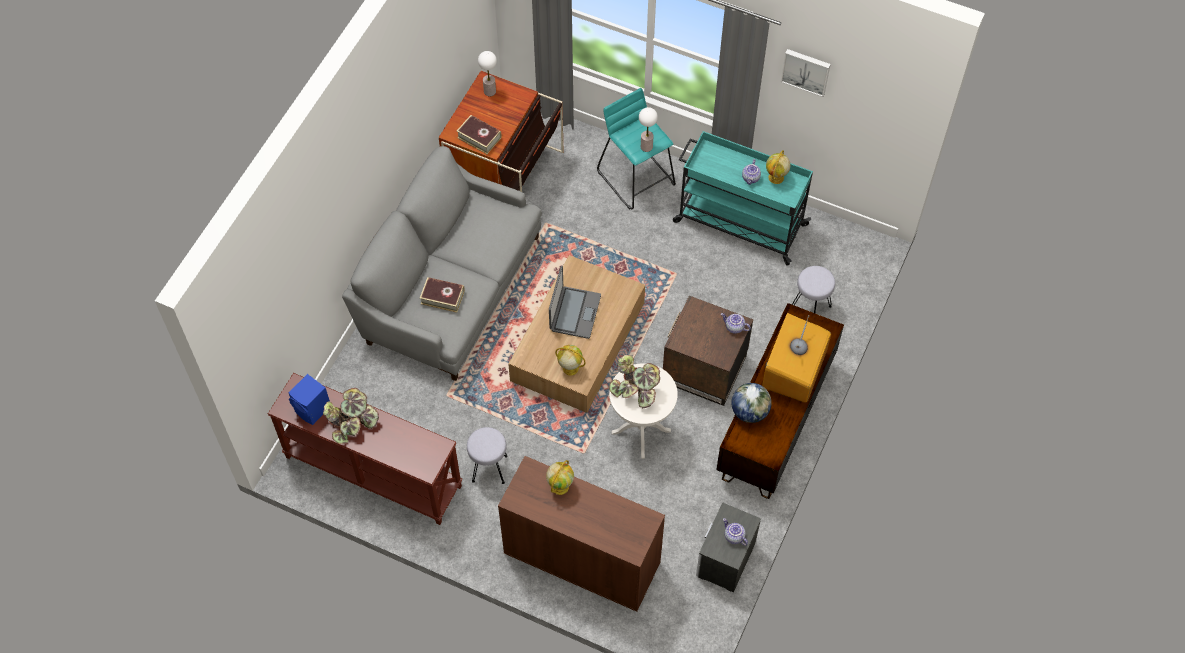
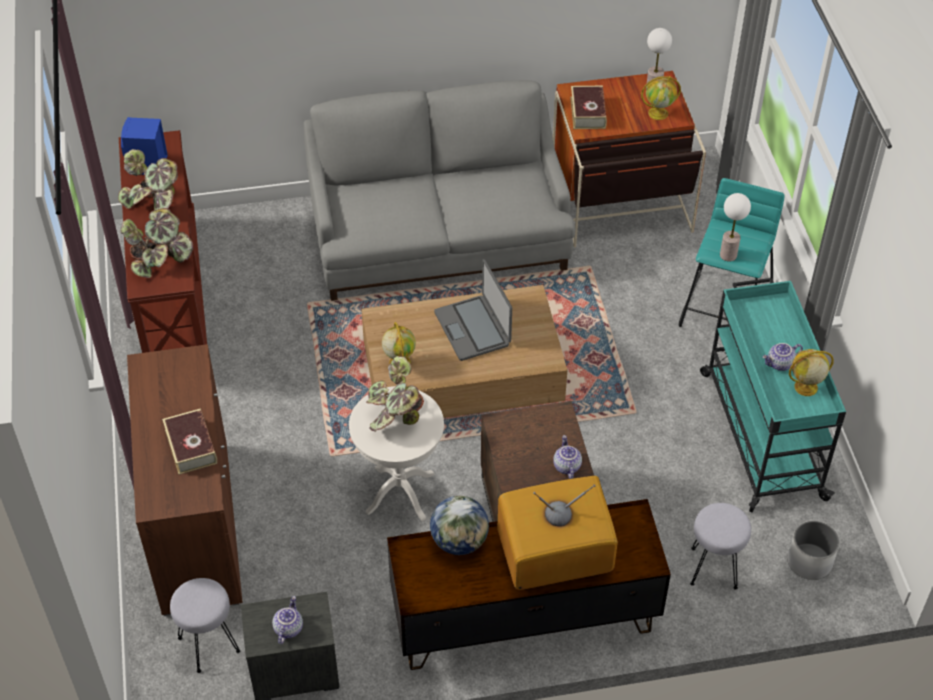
camera: 55 degrees right, 10 degrees down
book [420,277,465,313] -> book moved to [162,408,217,475]
grey stool [467,427,507,484] -> grey stool moved to [170,578,240,673]
globe [546,460,574,495] -> globe moved to [641,76,681,120]
laptop [549,266,601,339] -> laptop turned 90 degrees clockwise [434,259,512,361]
picture [781,49,831,97] -> none
none -> potted plant [120,208,193,278]
none -> white planter [787,521,839,580]

